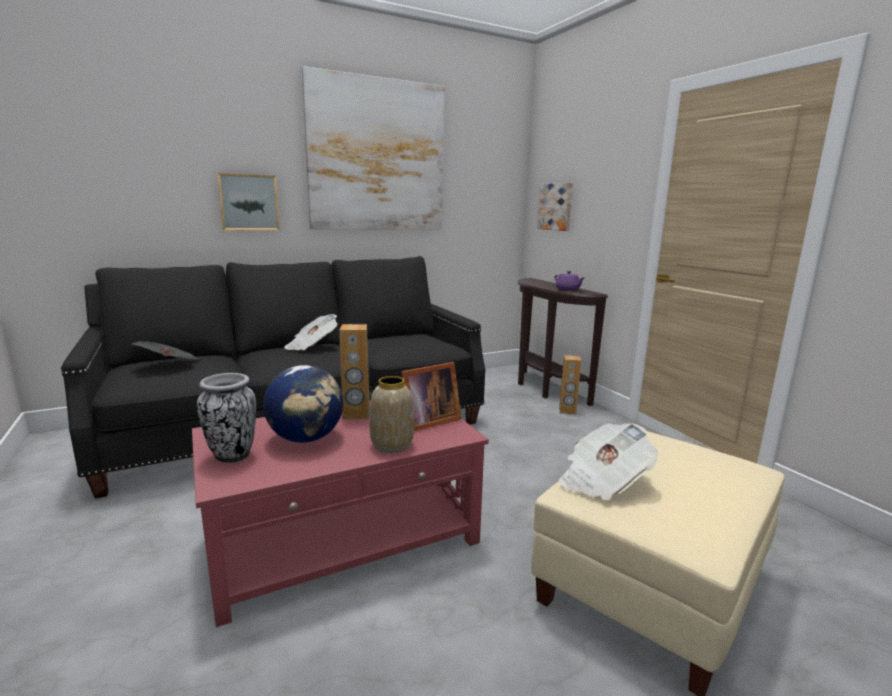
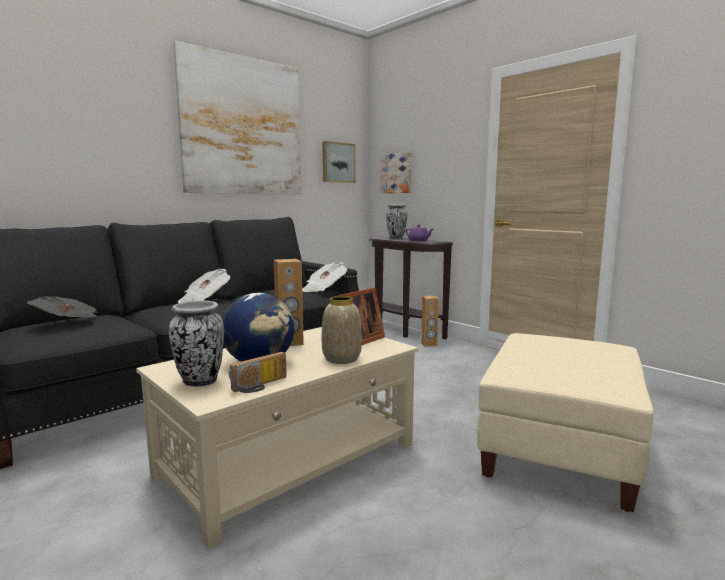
camera: 15 degrees left, 5 degrees down
red coffee table [192,400,489,627] -> beige coffee table [136,327,418,548]
picture [217,173,280,230] -> picture moved to [323,141,355,183]
newspaper [559,423,658,500] -> newspaper moved to [302,262,347,292]
none -> radio [229,352,287,393]
none -> vase [386,204,407,239]

